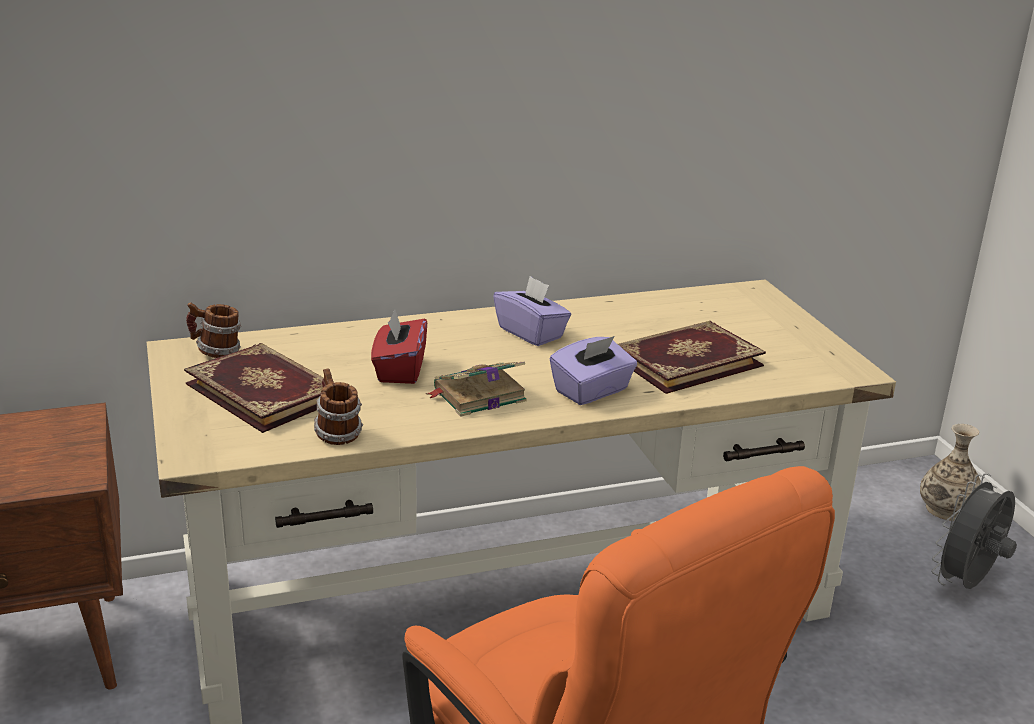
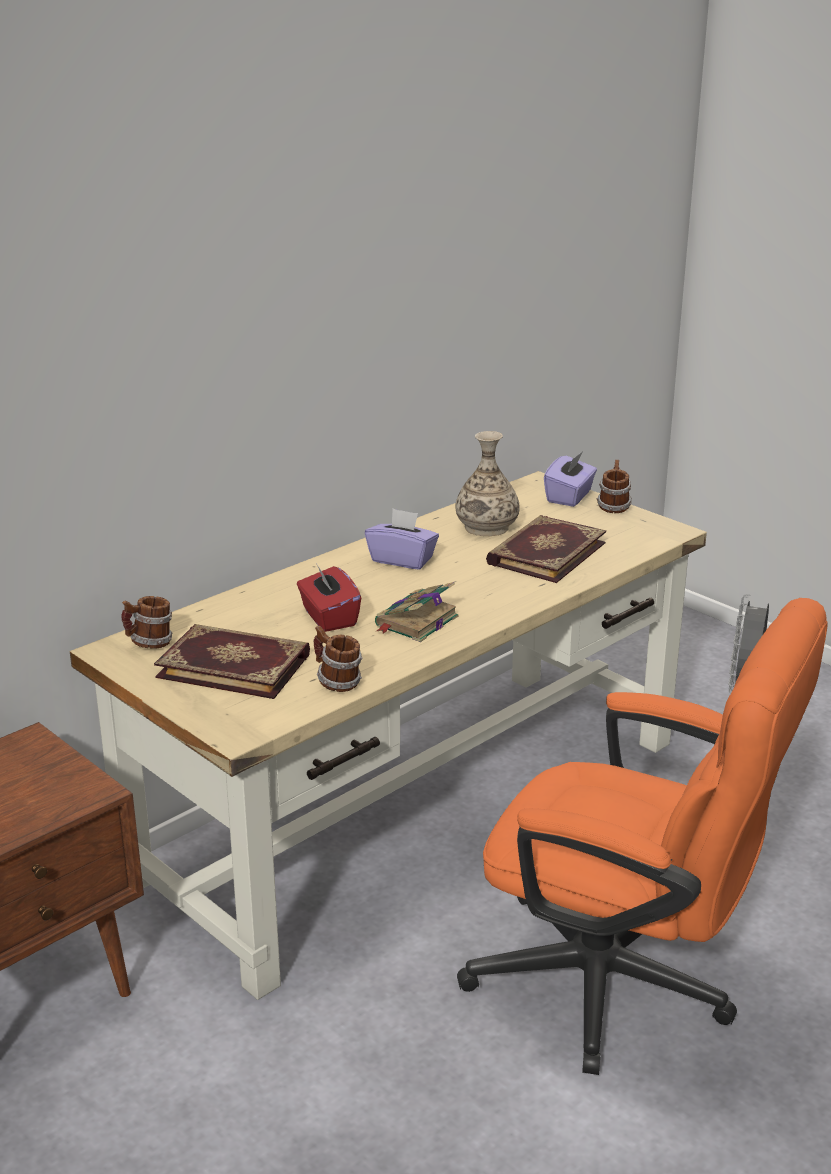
camera: 25 degrees left, 0 degrees up
purple tissue box [550,336,637,405] -> purple tissue box moved to [544,451,597,507]
vase [920,424,981,521] -> vase moved to [455,431,520,536]
none -> mug [597,460,631,513]

